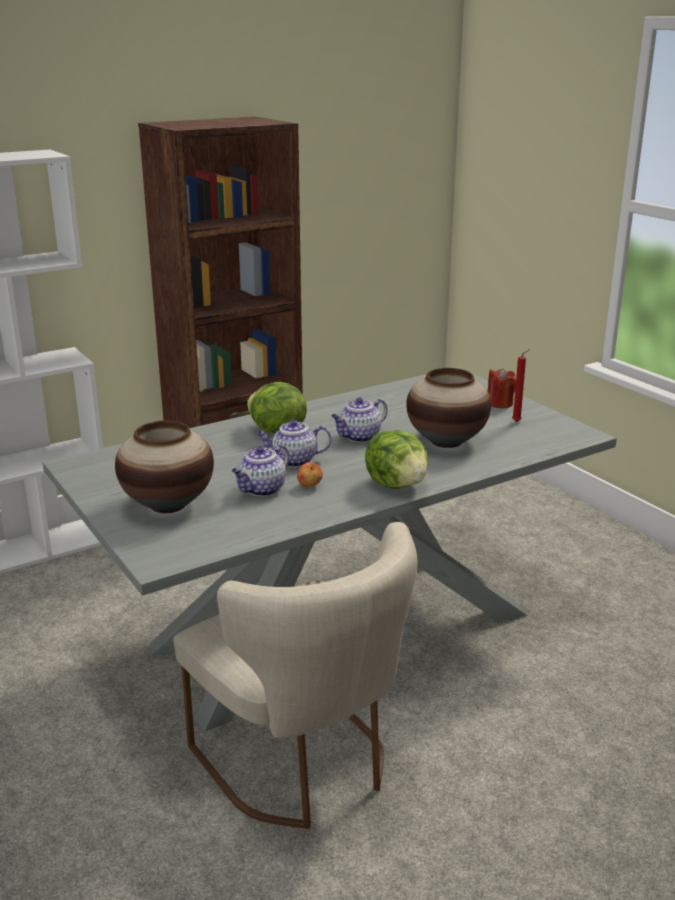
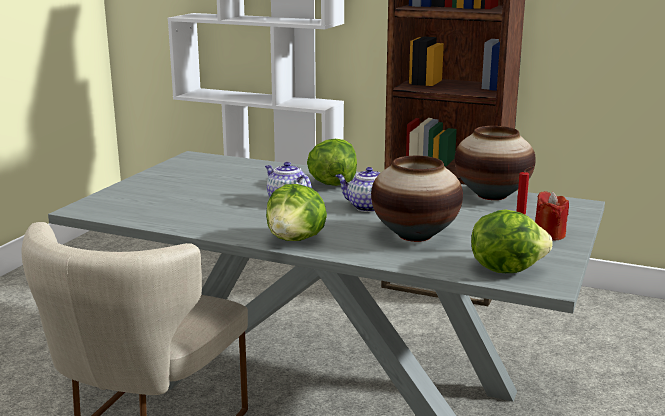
camera: 55 degrees right, 5 degrees down
vase [115,420,214,513] -> vase moved to [455,126,536,200]
teapot [232,445,289,496] -> none
apple [297,462,323,487] -> none
none -> lettuce [471,209,553,273]

